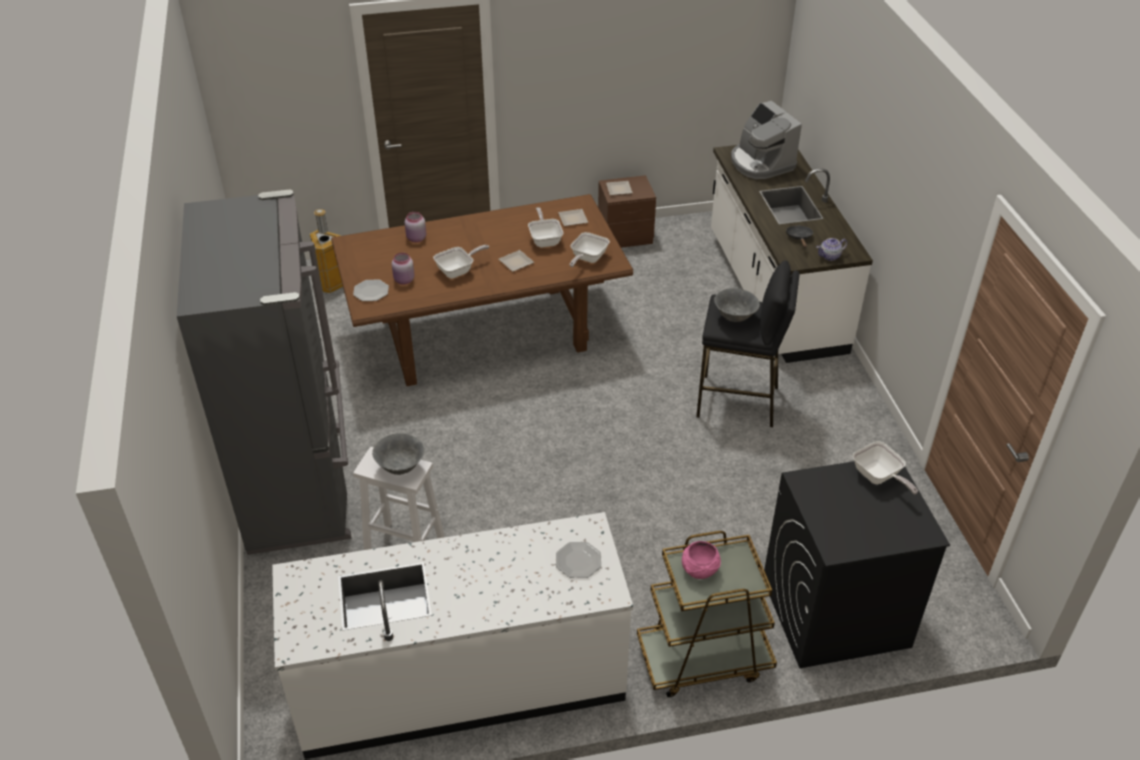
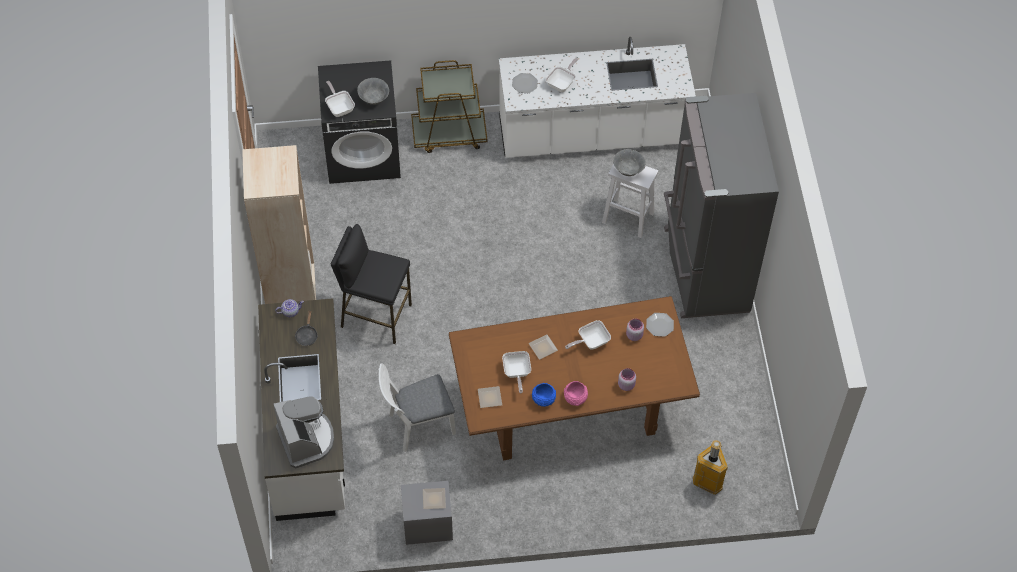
camera: 175 degrees left, 15 degrees up
frying pan [570,232,610,267] -> frying pan moved to [546,58,578,92]
brown nightstand [598,175,656,248] -> grey nightstand [401,481,453,545]
pink bowl [682,541,721,579] -> pink bowl moved to [564,381,588,406]
grey bowl [714,288,760,322] -> grey bowl moved to [357,78,389,105]
none -> beige bookcase [242,145,316,304]
none -> white chair [378,363,456,452]
none -> blue bowl [532,383,556,407]

